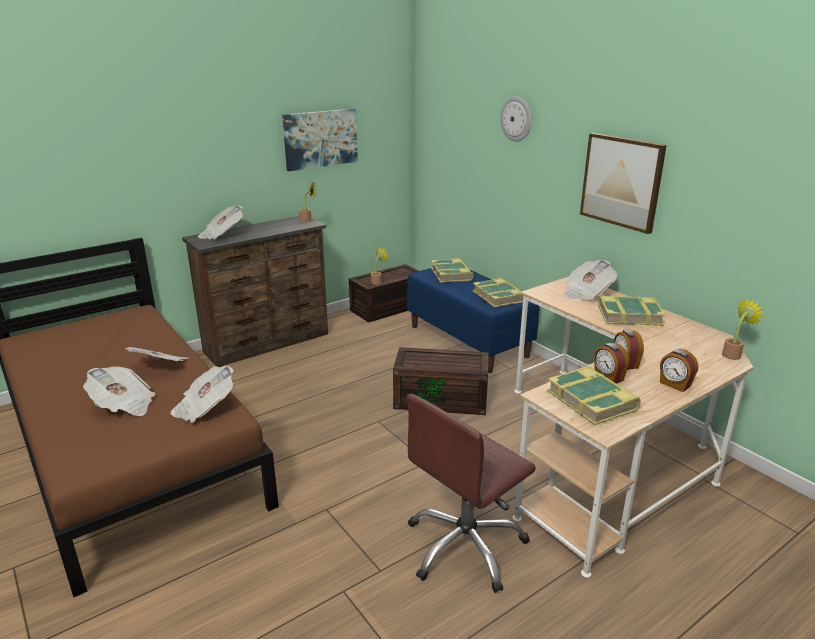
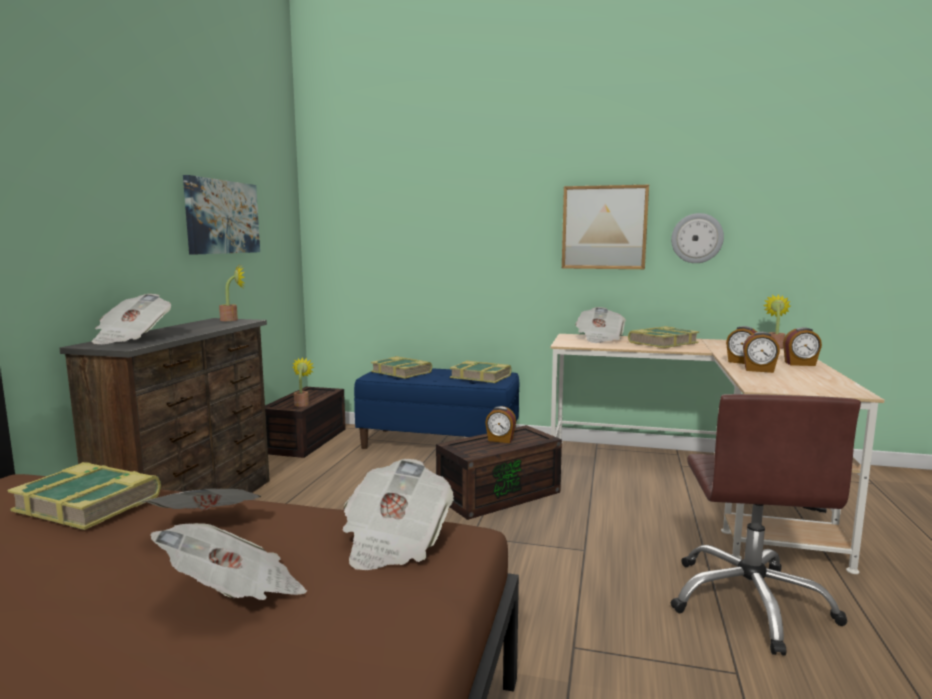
camera: 40 degrees left, 15 degrees down
wall clock [500,96,532,142] -> wall clock moved to [671,213,724,263]
book [547,366,641,425] -> book moved to [8,462,161,530]
none -> alarm clock [485,406,516,443]

